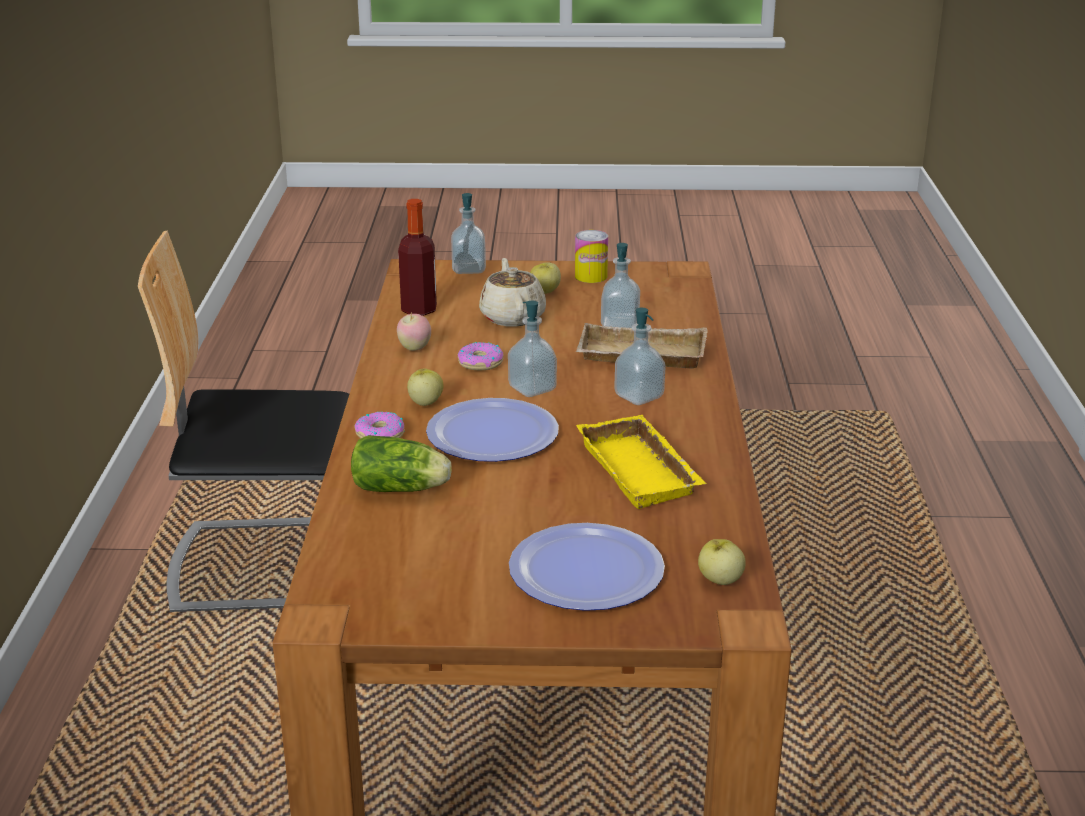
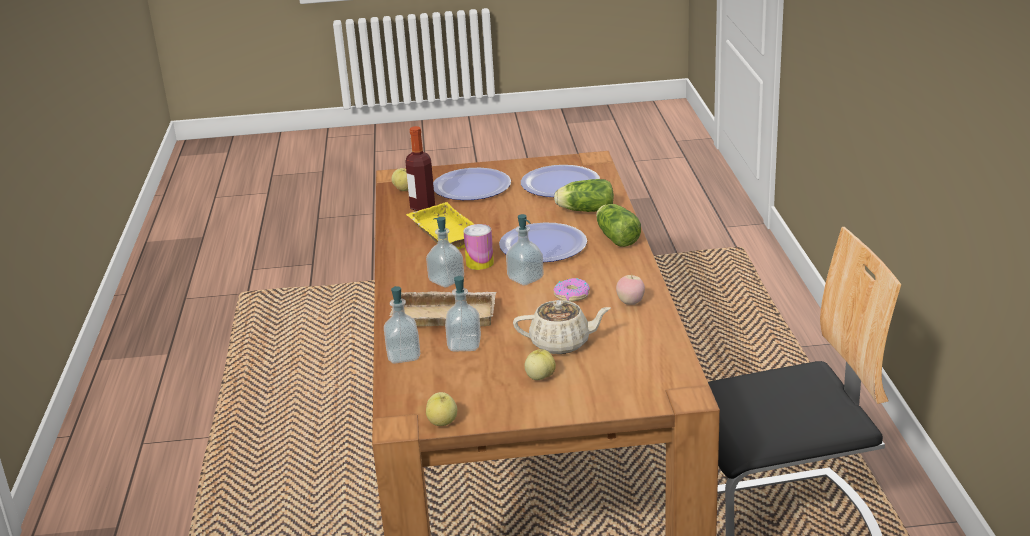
camera: 175 degrees right, 0 degrees up
donut [354,411,405,438] -> lettuce [596,204,641,247]
bottle [398,199,437,316] -> bottle moved to [406,126,435,211]
apple [407,369,444,406] -> apple moved to [426,392,457,426]
soap dispenser [451,193,486,274] -> soap dispenser moved to [384,286,420,363]
beige teapot [479,258,546,327] -> beige teapot turned 75 degrees counterclockwise [513,300,611,354]
can [575,230,608,283] -> can moved to [463,224,494,270]
none -> plate [521,165,600,197]

